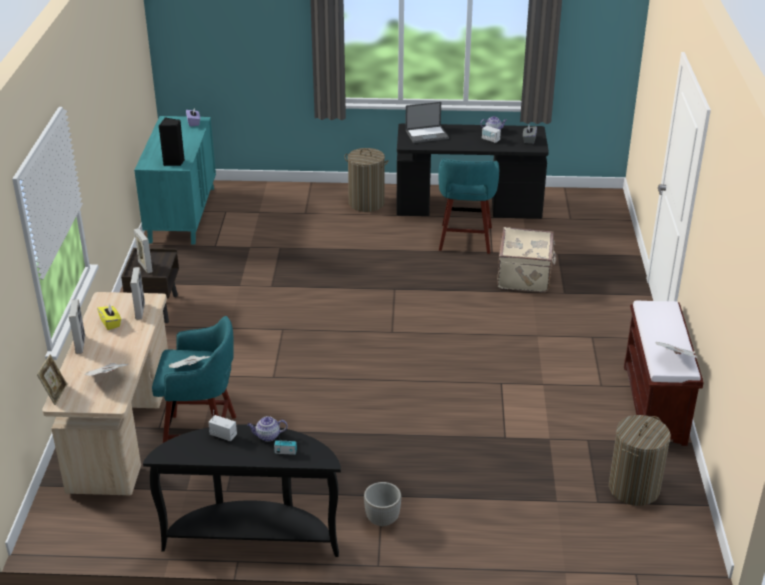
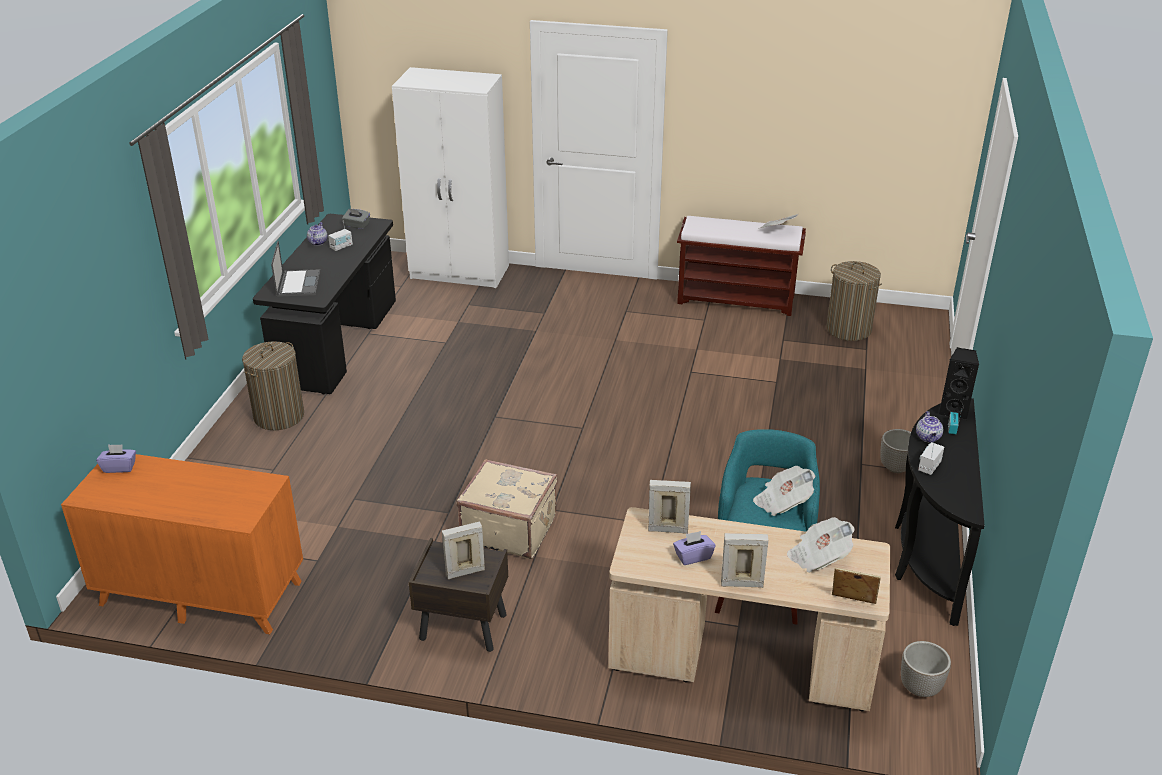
camera: 80 degrees left, 0 degrees up
yellow tissue box [97,303,121,330] -> purple tissue box [673,531,715,565]
turquoise dresser [134,116,216,244] -> orange dresser [61,454,303,634]
black speaker [159,117,184,166] -> black speaker moved to [938,347,979,420]
turquoise stool [438,158,499,254] -> none
beige suitcase [497,227,556,293] -> beige suitcase moved to [457,459,558,559]
none -> white wardrobe [392,67,509,288]
none -> planter [901,641,951,697]

